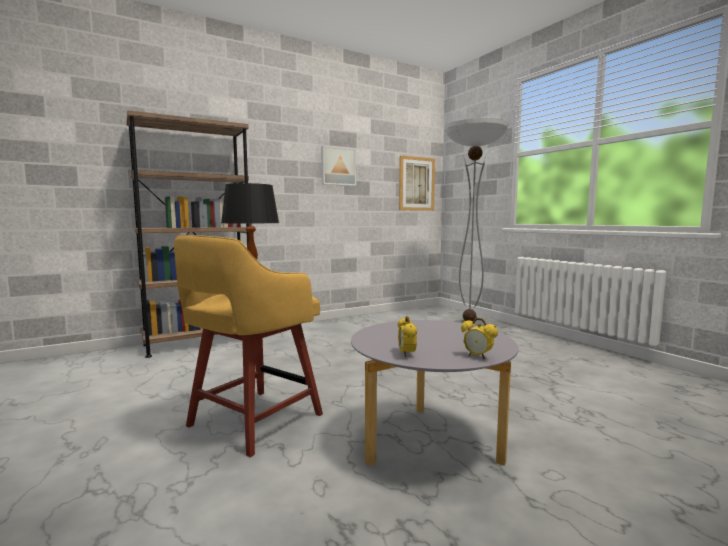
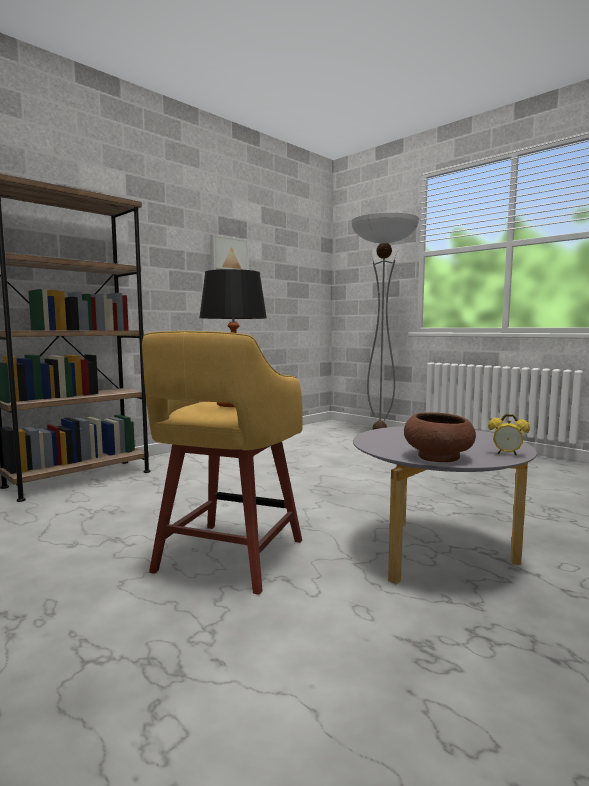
camera: 15 degrees left, 0 degrees up
alarm clock [398,316,417,357] -> brown bowl [404,412,476,462]
picture [399,155,435,211] -> none

